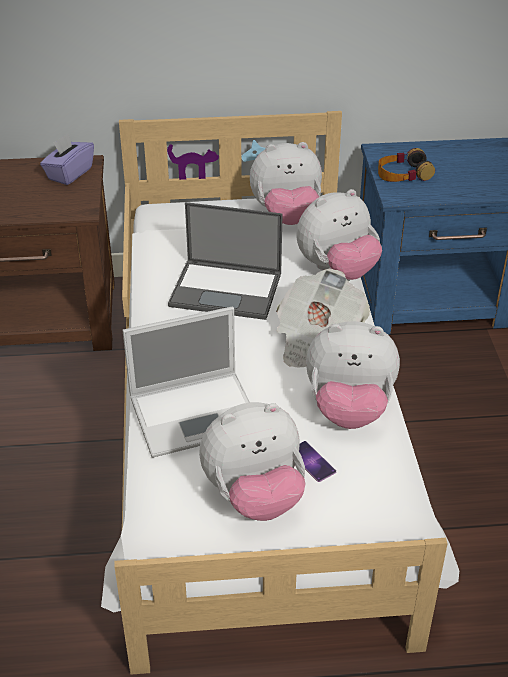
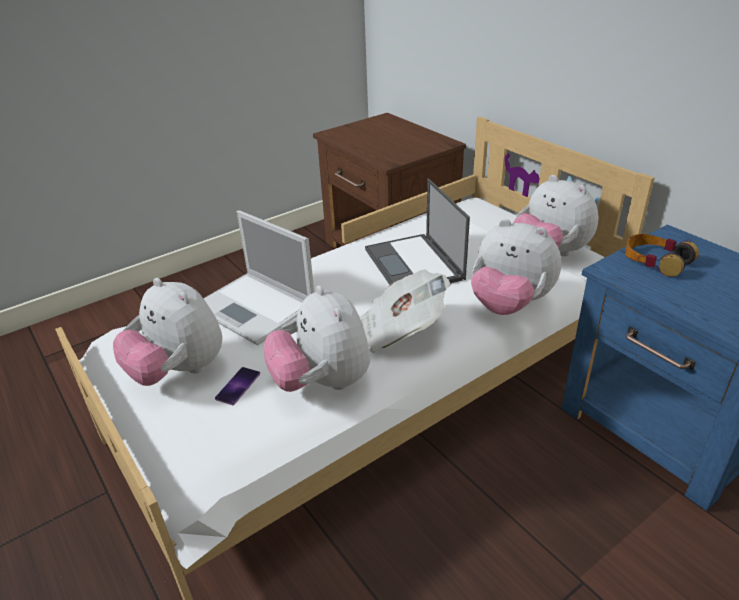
camera: 60 degrees right, 5 degrees down
purple tissue box [40,133,94,185] -> none

